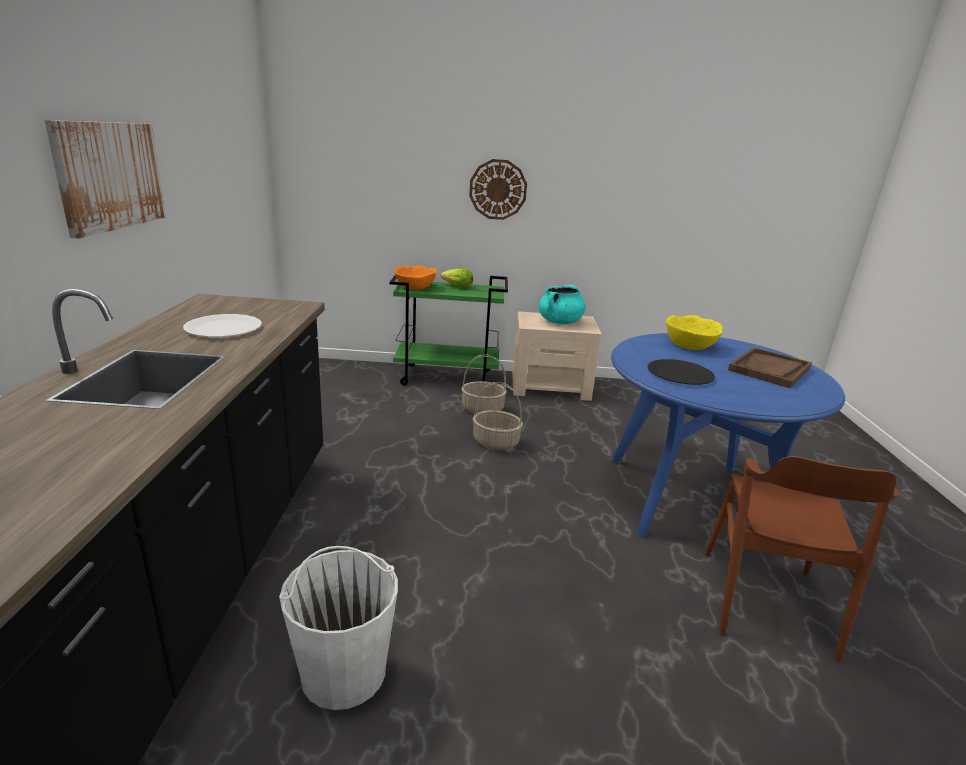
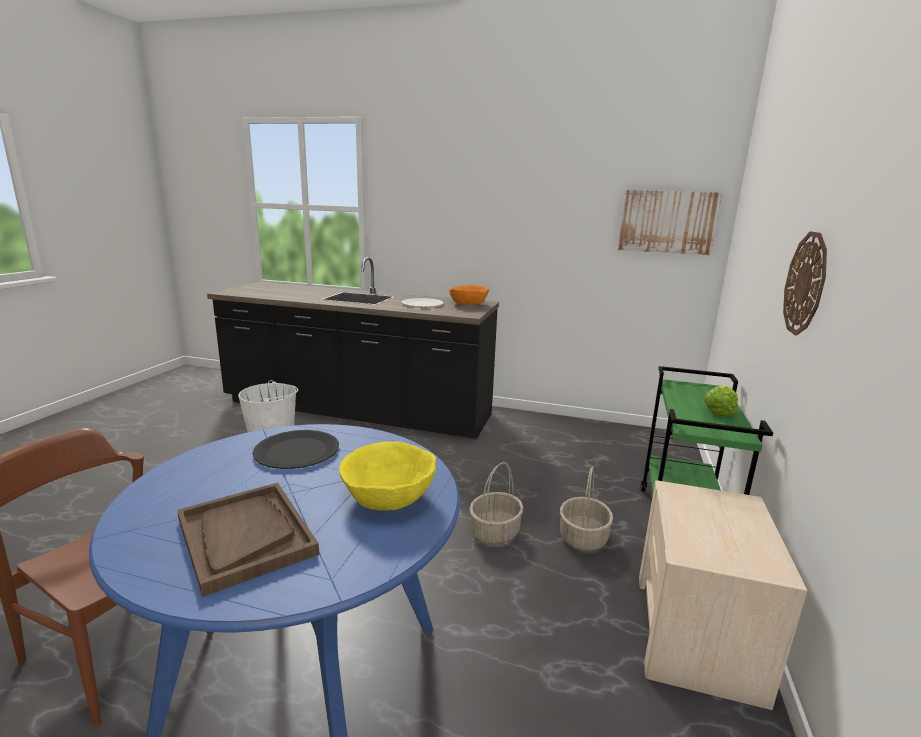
camera: 105 degrees right, 5 degrees down
picture [45,120,166,239] -> picture moved to [618,190,722,255]
orange bowl [394,266,437,290] -> orange bowl moved to [449,285,489,305]
turquoise cooking pot [539,285,586,324] -> none

